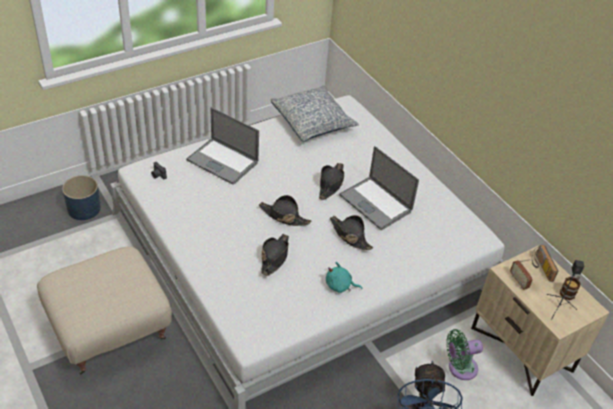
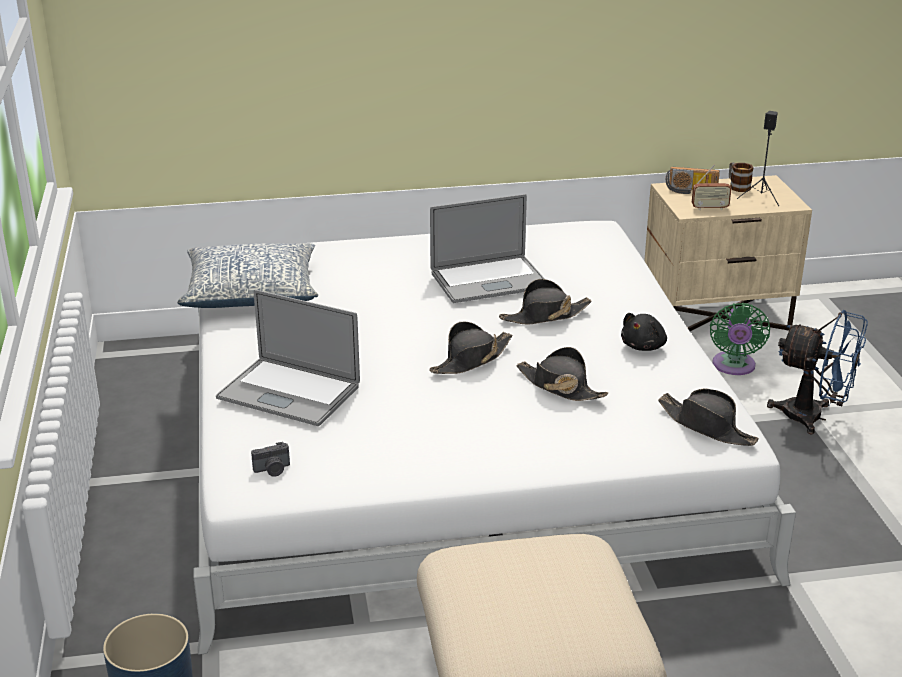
camera: 65 degrees left, 15 degrees down
laptop [186,107,259,185] -> laptop turned 60 degrees clockwise [216,289,360,426]
black hat [319,163,344,200] -> black hat moved to [658,388,759,446]
turquoise plush toy [326,262,362,293] -> black plush toy [621,313,667,351]

